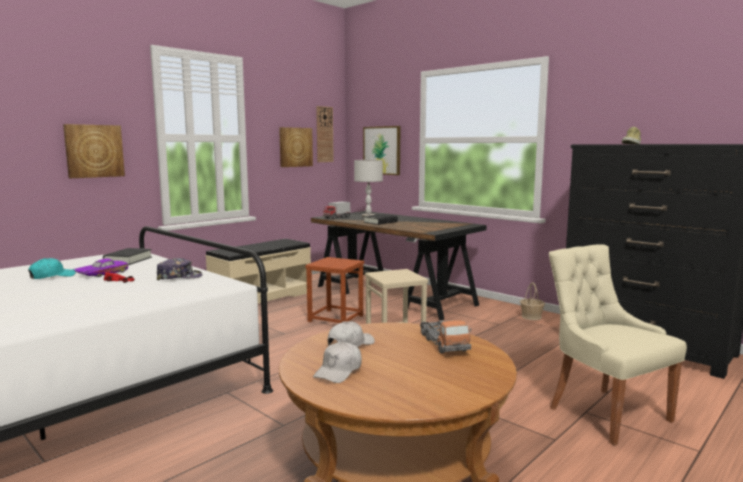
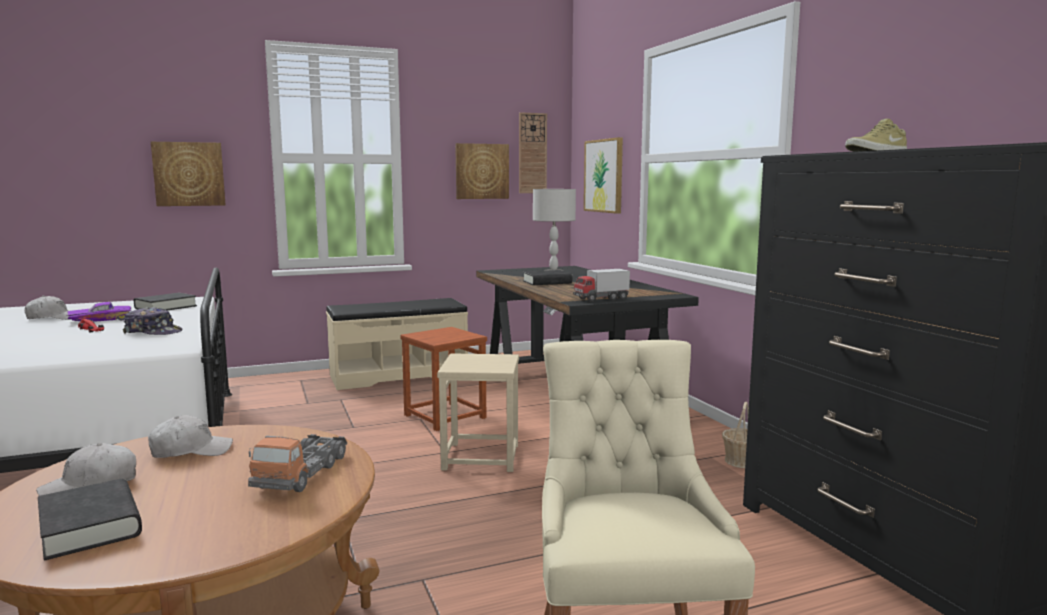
camera: 25 degrees right, 0 degrees up
turquoise cap [28,258,76,279] -> white cap [25,296,70,320]
toy truck [323,201,350,219] -> toy truck moved to [573,269,630,302]
none -> black book [38,479,142,561]

